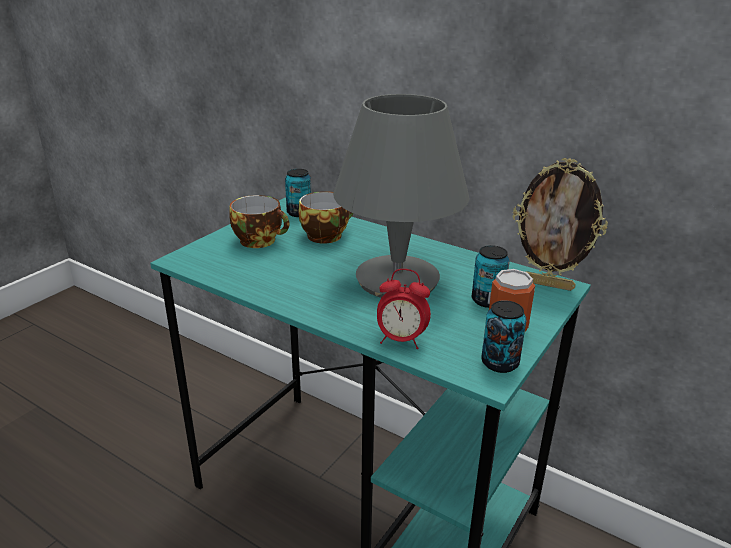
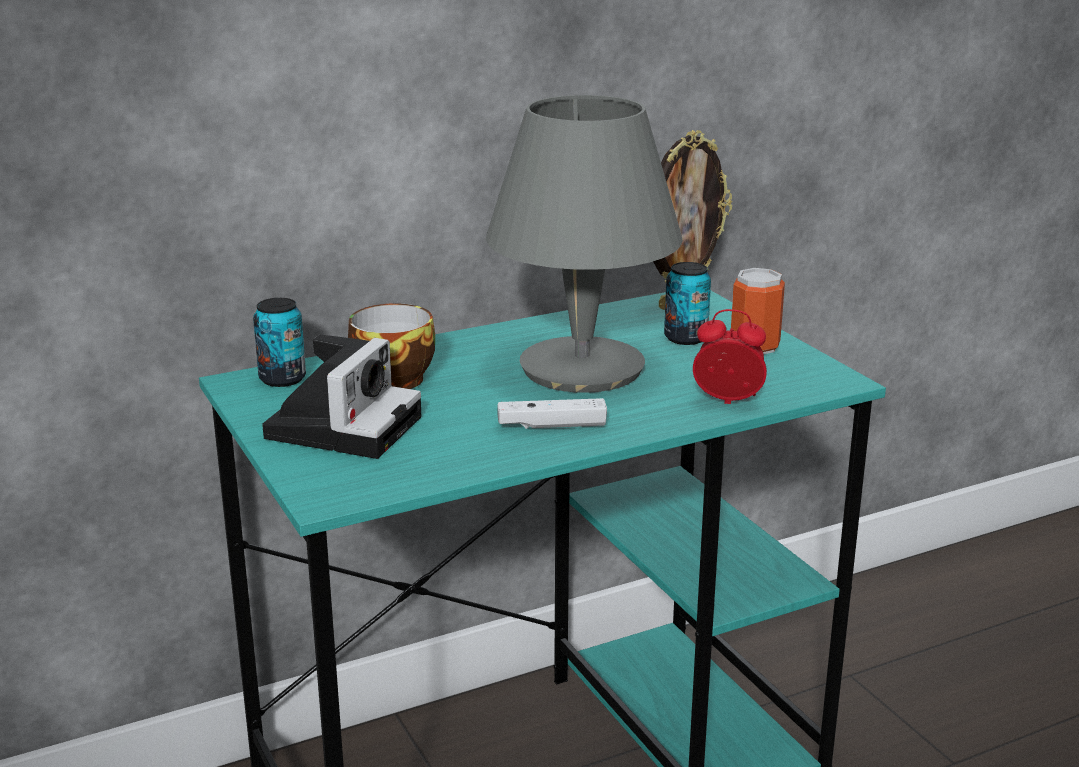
camera: 60 degrees left, 5 degrees down
cup [229,195,290,248] -> camera [262,334,421,459]
alarm clock [377,269,431,349] -> alarm clock turned 120 degrees counterclockwise [693,309,767,404]
can [481,300,526,373] -> none
none -> white game controller [497,398,607,429]

